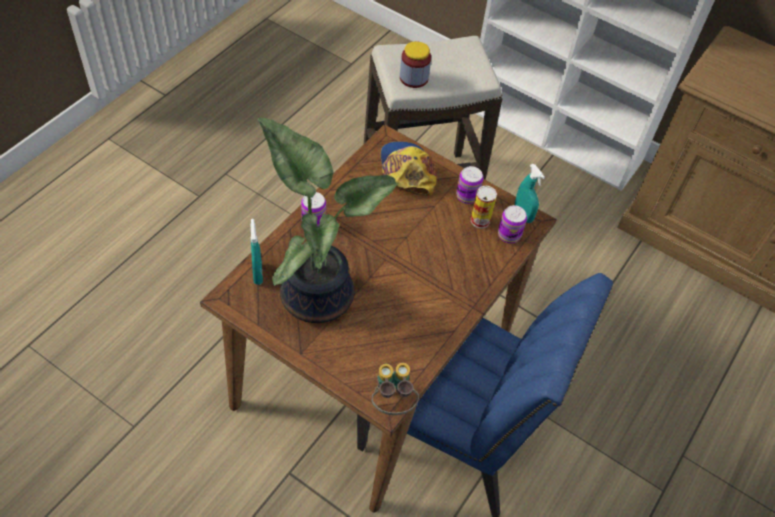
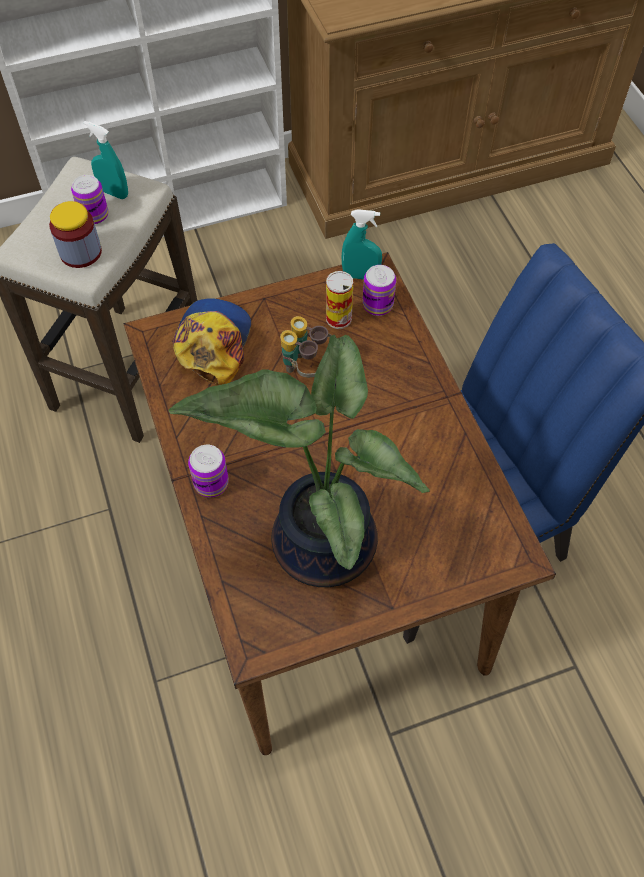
camera: 50 degrees left, 5 degrees up
turquoise spray bottle [251,219,263,285] -> turquoise spray bottle moved to [84,121,128,199]
binoculars [372,363,419,415] -> binoculars moved to [280,316,332,377]
cap [381,142,437,196] -> cap turned 75 degrees clockwise [172,298,251,385]
can [456,166,484,204] -> can moved to [71,175,108,225]

